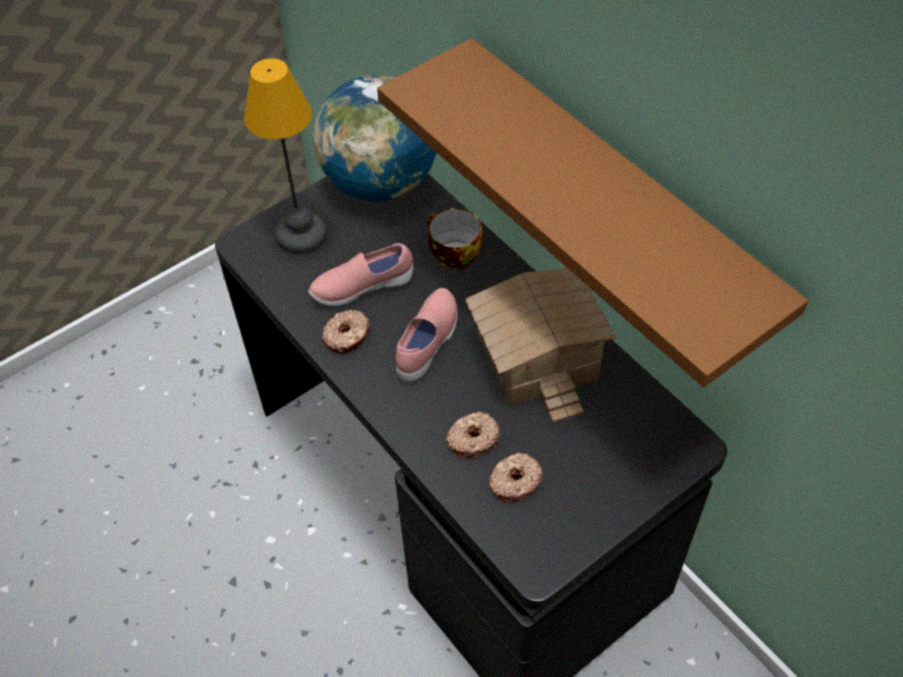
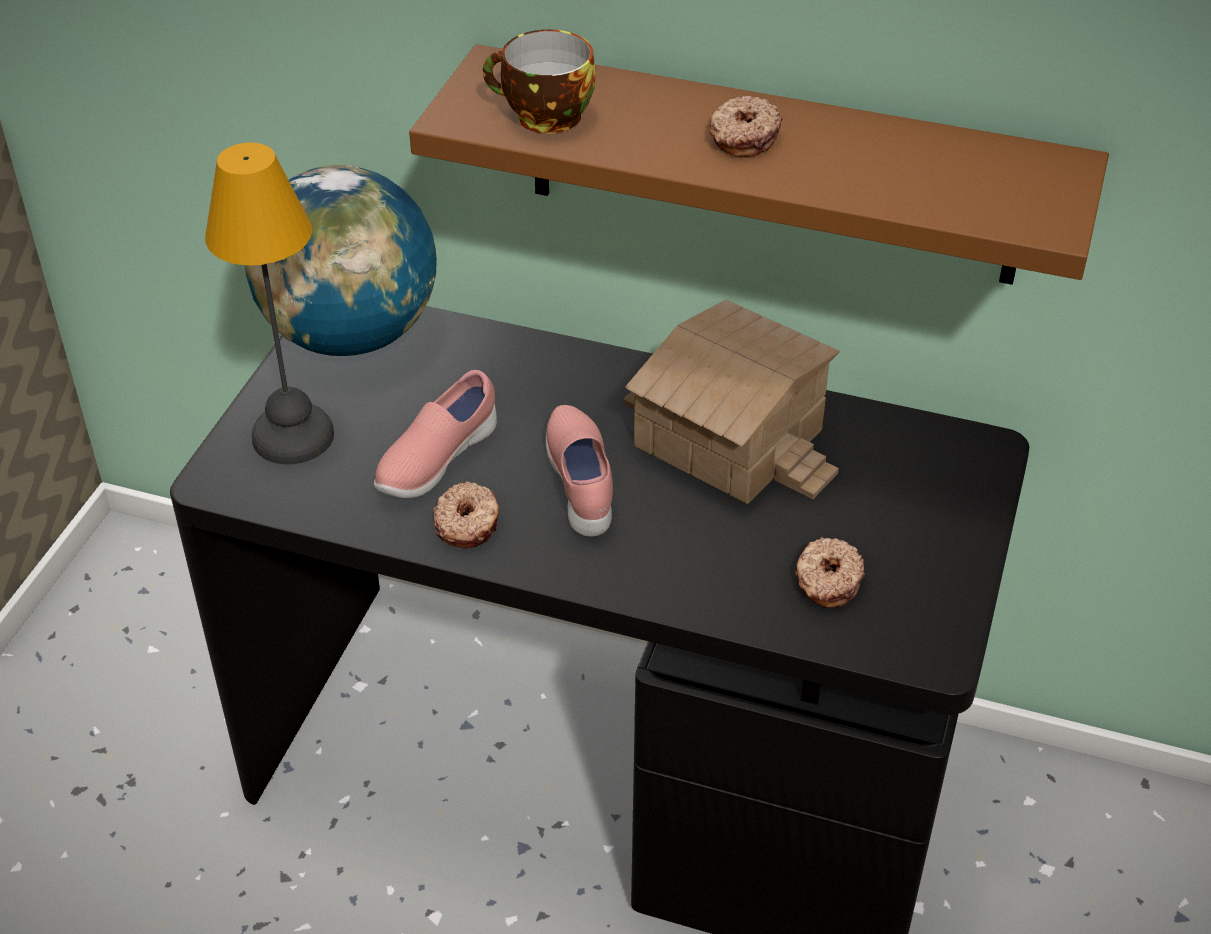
camera: 35 degrees left, 10 degrees down
cup [426,208,483,270] -> cup moved to [483,29,596,133]
donut [446,411,501,459] -> donut moved to [709,96,782,157]

